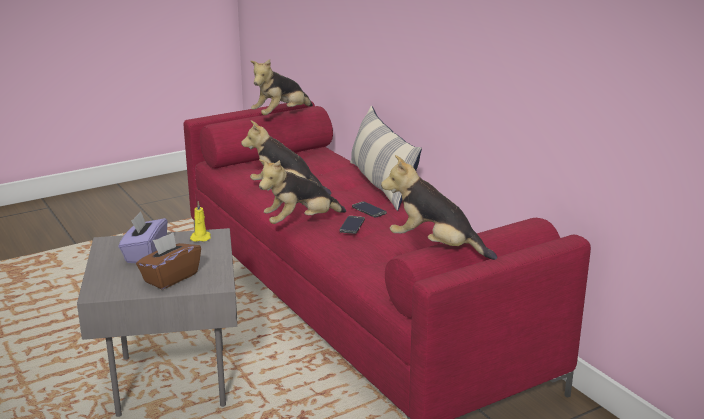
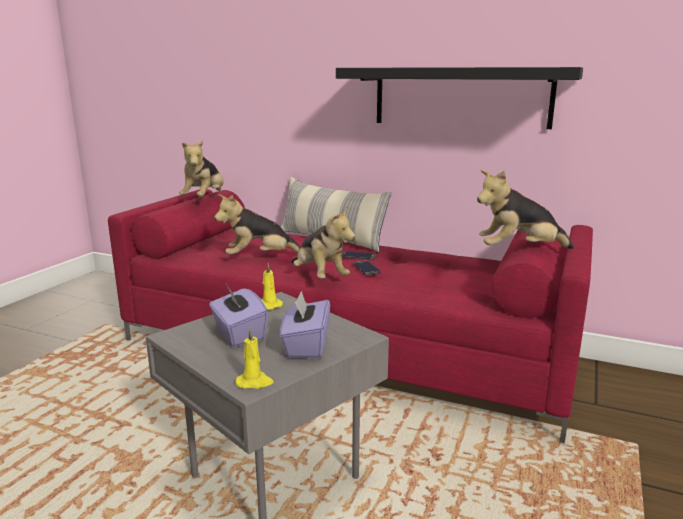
camera: 35 degrees left, 5 degrees down
brown tissue box [136,232,201,289] -> purple tissue box [280,291,330,359]
plush toy [259,159,346,224] -> plush toy turned 60 degrees counterclockwise [291,207,355,279]
none -> yellow candle [236,327,274,389]
none -> black shelf [336,67,583,129]

